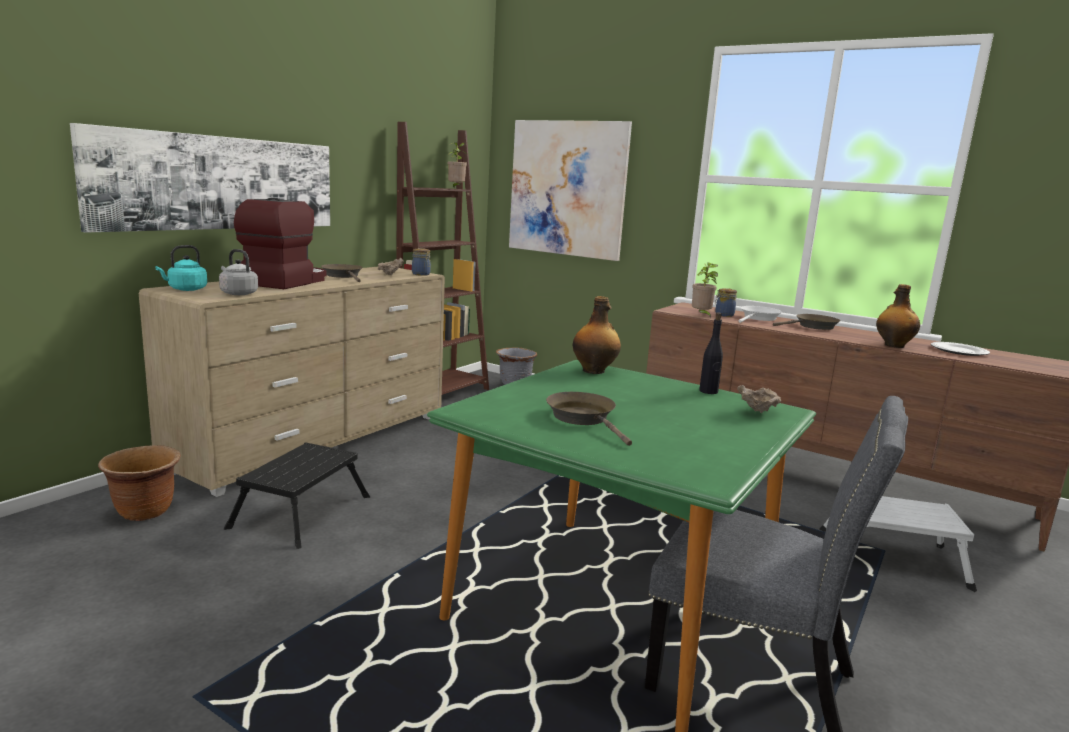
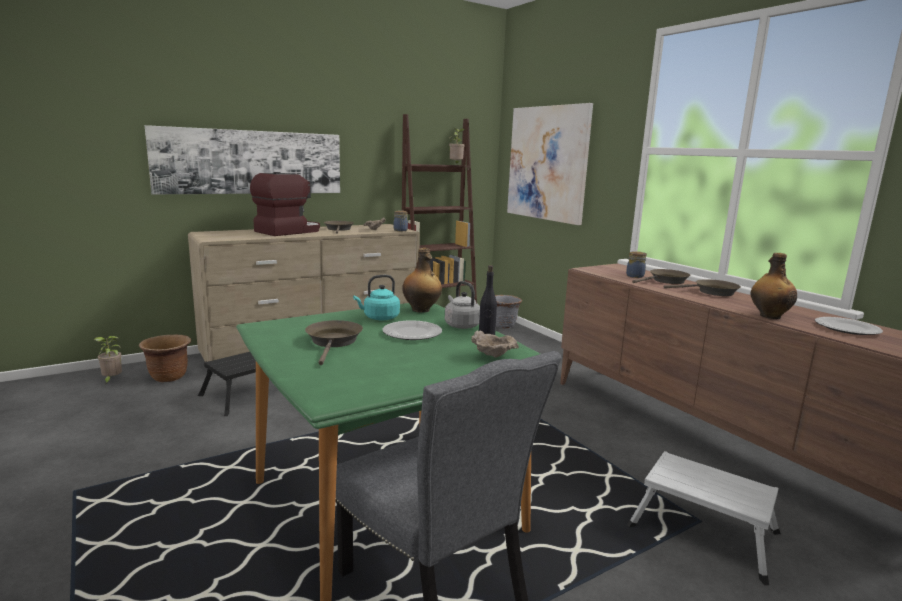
camera: 25 degrees right, 0 degrees up
turquoise kettle [155,245,207,291] -> turquoise kettle moved to [353,275,400,321]
grey kettle [219,249,258,295] -> grey kettle moved to [445,281,480,329]
potted plant [692,262,718,319] -> potted plant moved to [94,336,122,384]
white frying pan [739,306,782,323] -> brown frying pan [632,269,690,284]
none -> plate [382,320,442,340]

